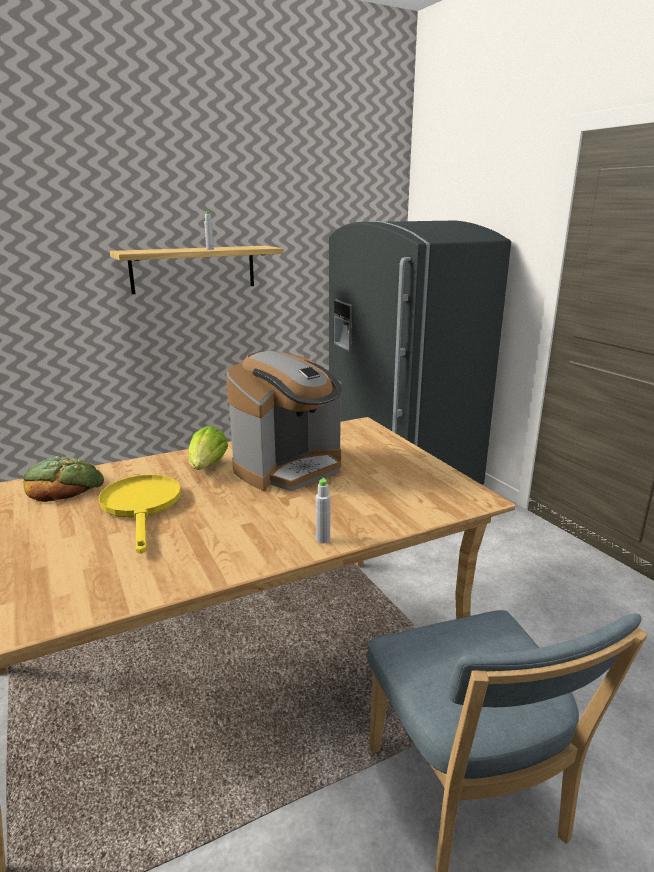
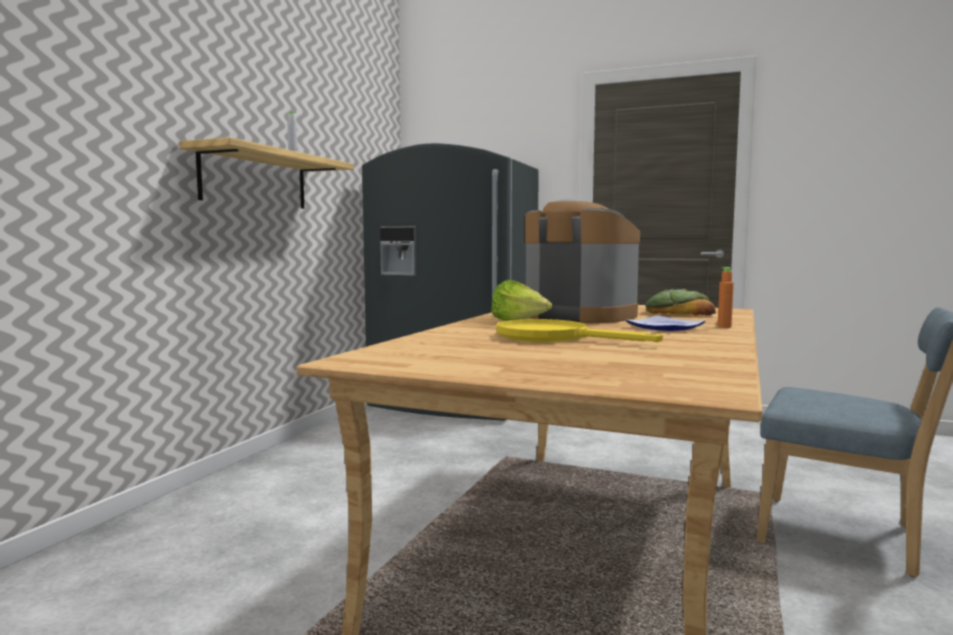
camera: 40 degrees left, 15 degrees down
bread [23,456,104,502] -> bread moved to [645,289,716,316]
coffee machine [226,351,342,491] -> coffee machine turned 60 degrees counterclockwise [525,199,640,323]
grey bottle [316,478,330,543] -> orange bottle [718,267,734,328]
none -> plate [626,316,706,331]

